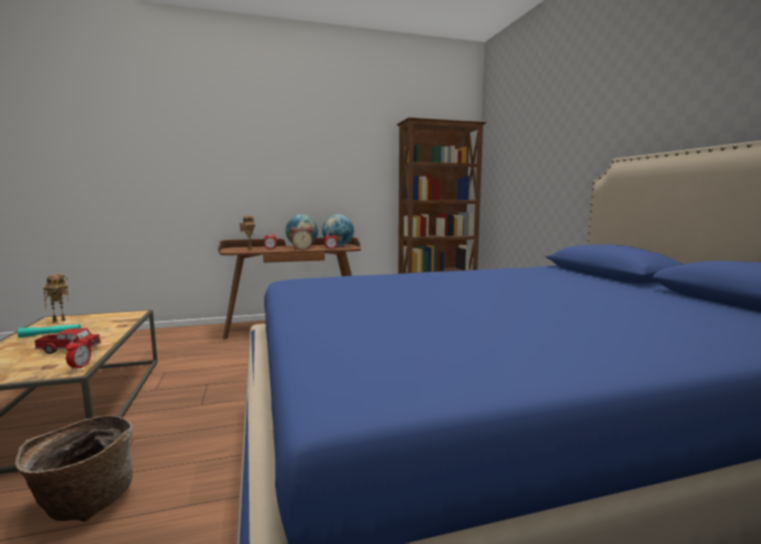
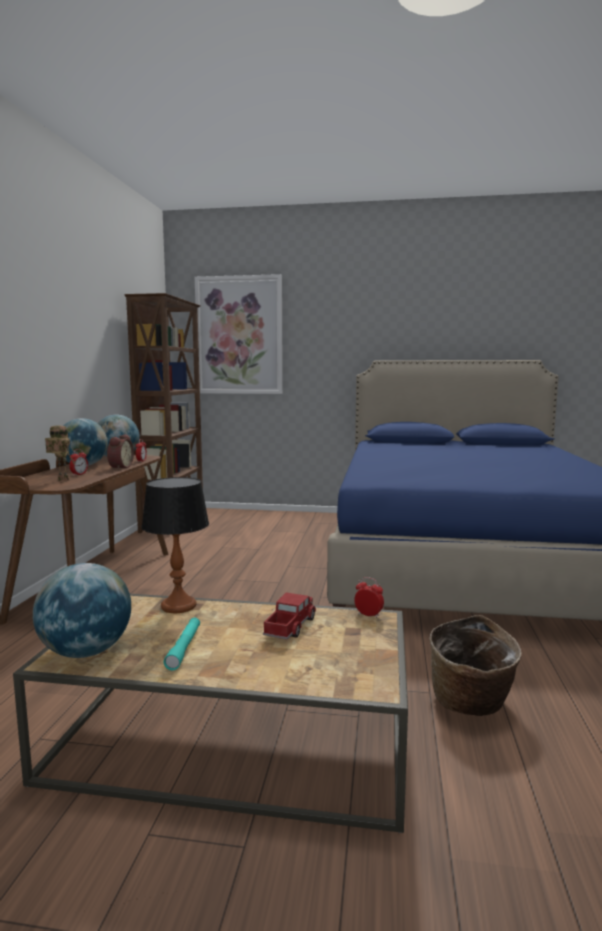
camera: 65 degrees left, 0 degrees up
toy robot [43,274,70,322] -> globe [33,563,131,658]
none -> table lamp [141,477,209,613]
none -> picture [195,274,283,394]

